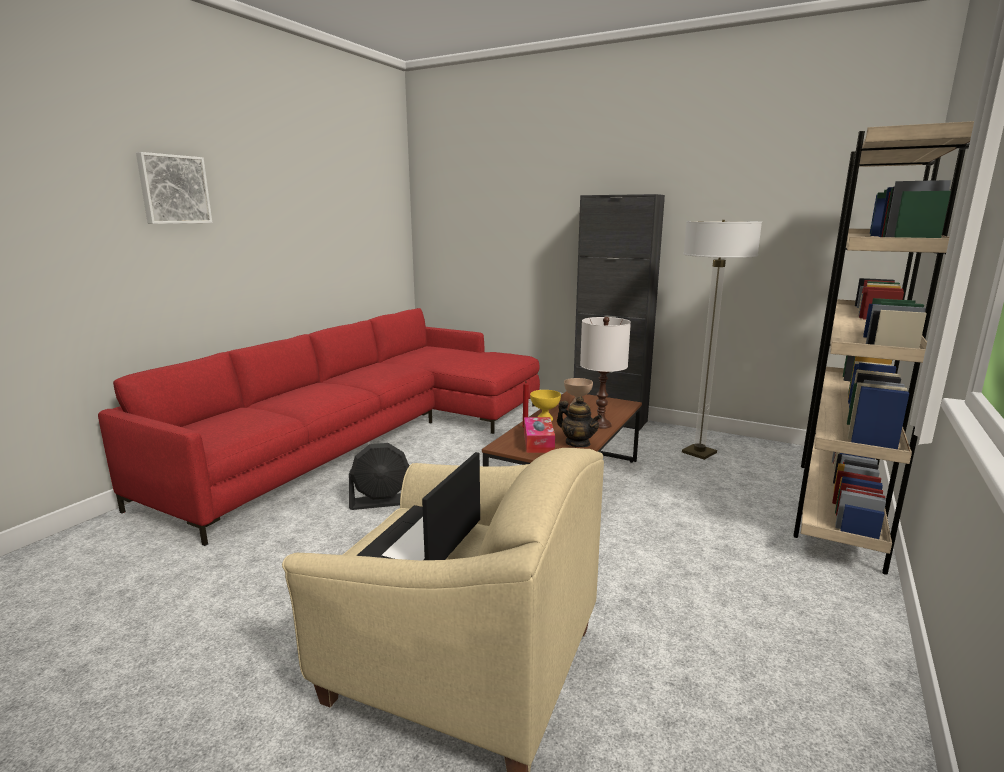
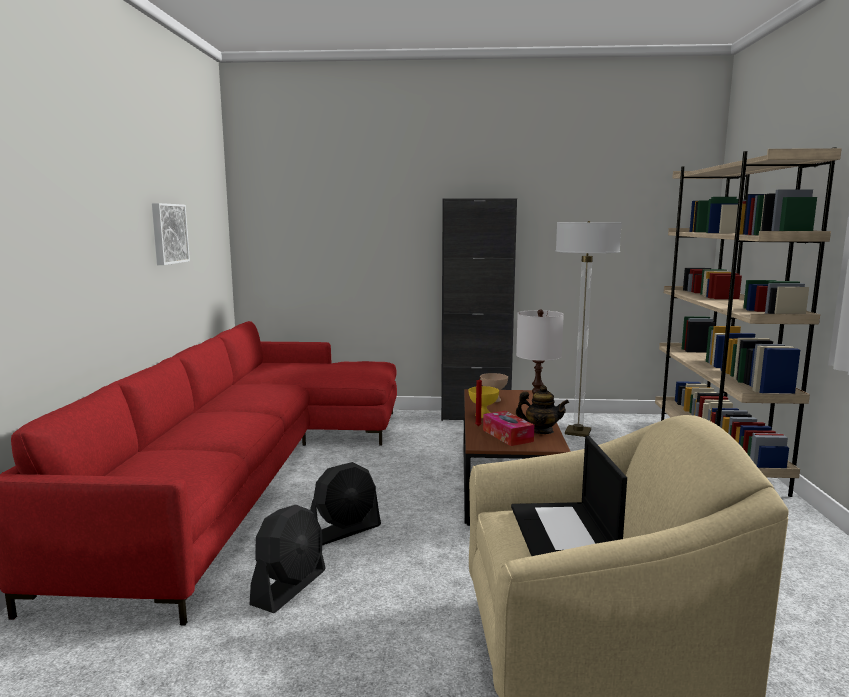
camera: 25 degrees left, 5 degrees down
picture [136,152,212,224] -> picture moved to [152,203,190,265]
none -> black fan [249,505,326,613]

